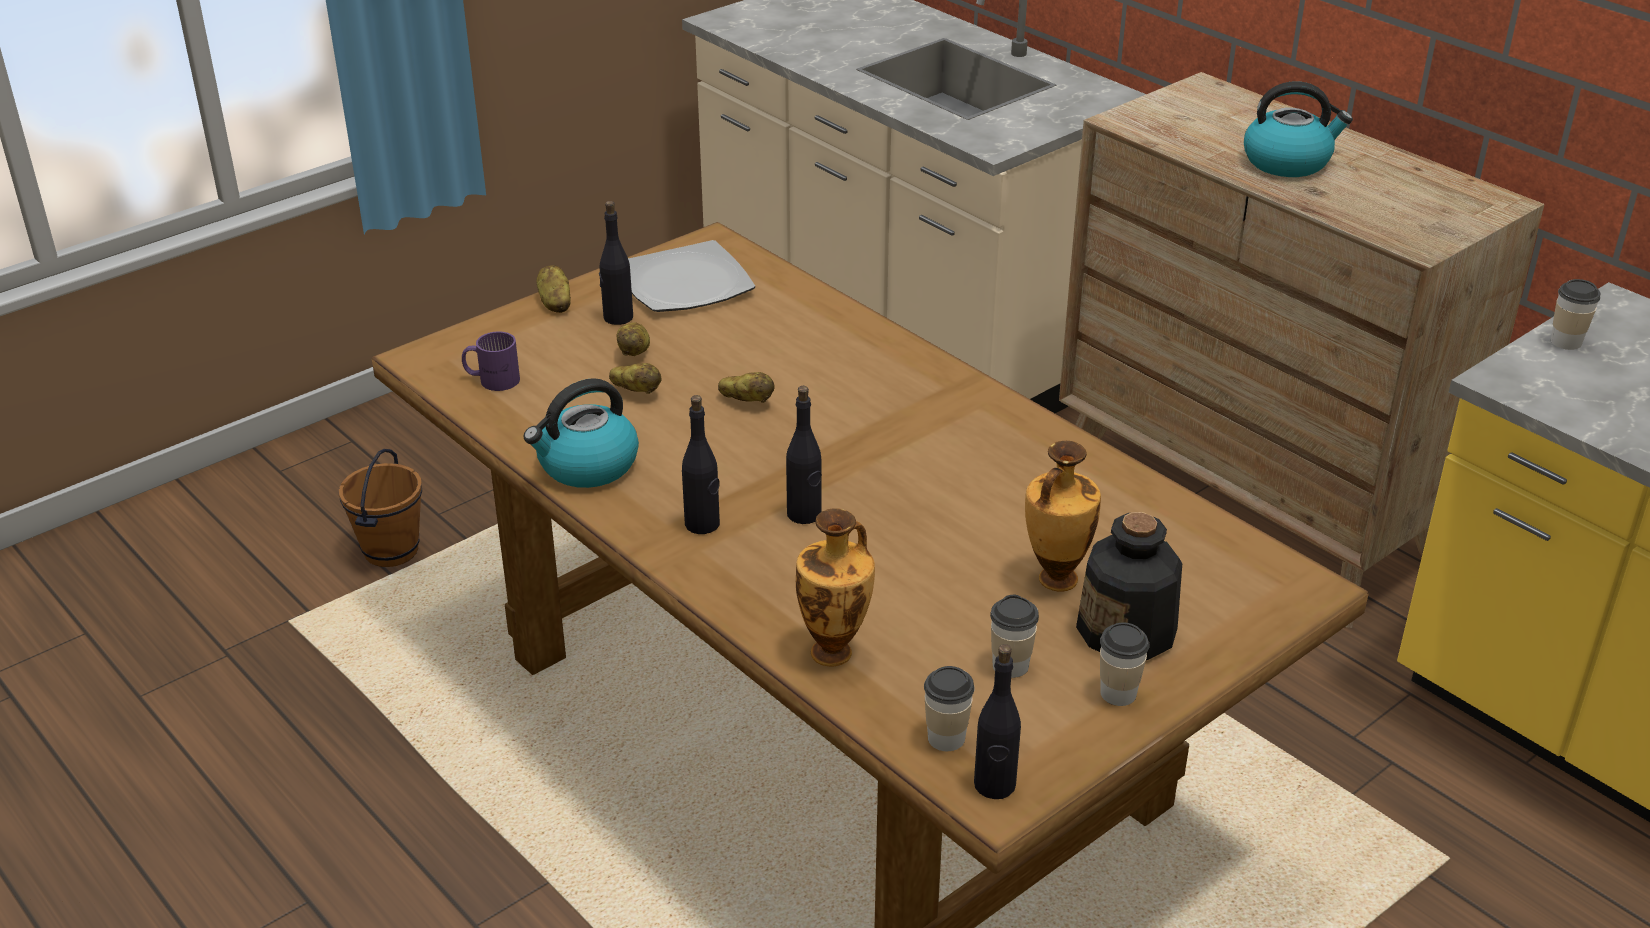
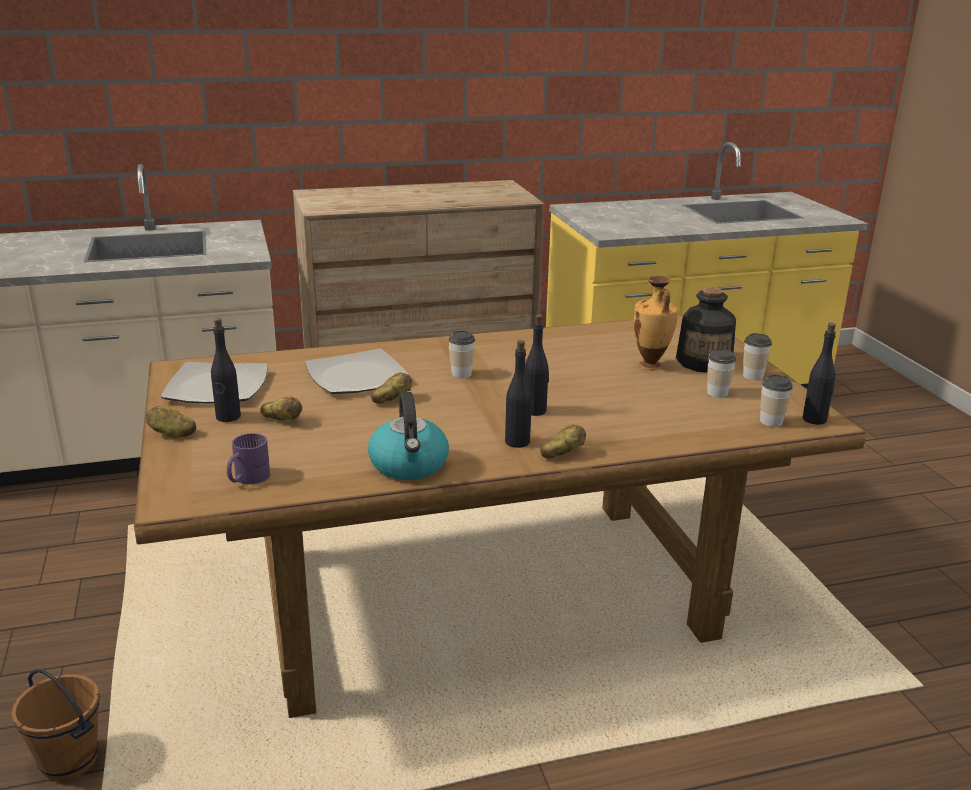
camera: 65 degrees left, 10 degrees down
potato [609,363,661,394] -> potato moved to [541,424,586,458]
vase [796,508,875,666] -> none
kettle [1244,81,1353,177] -> none
cup [1551,279,1600,350] -> cup moved to [448,331,475,378]
none -> plate [305,348,410,394]

